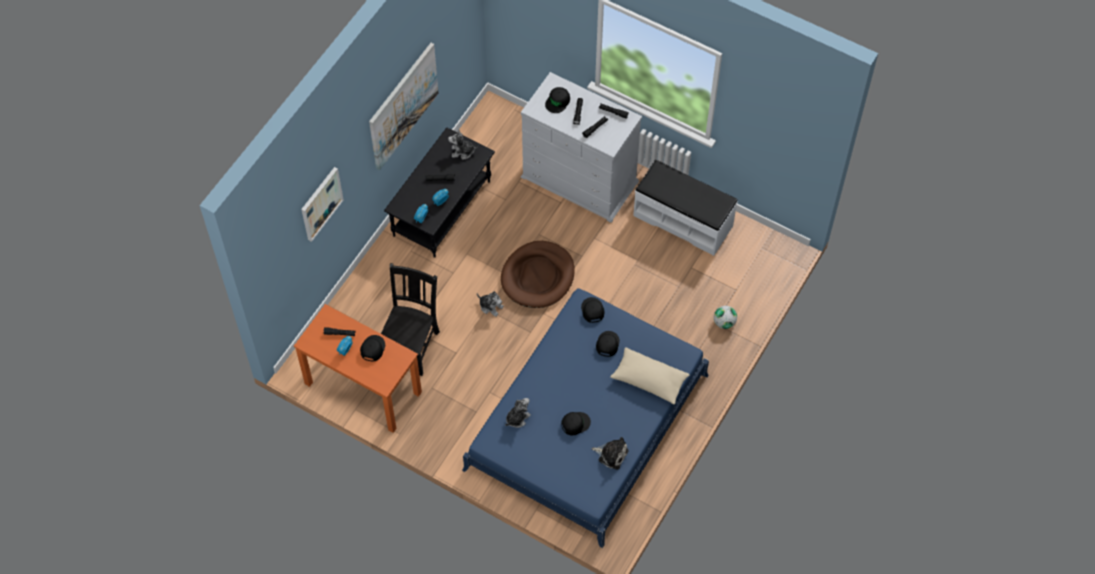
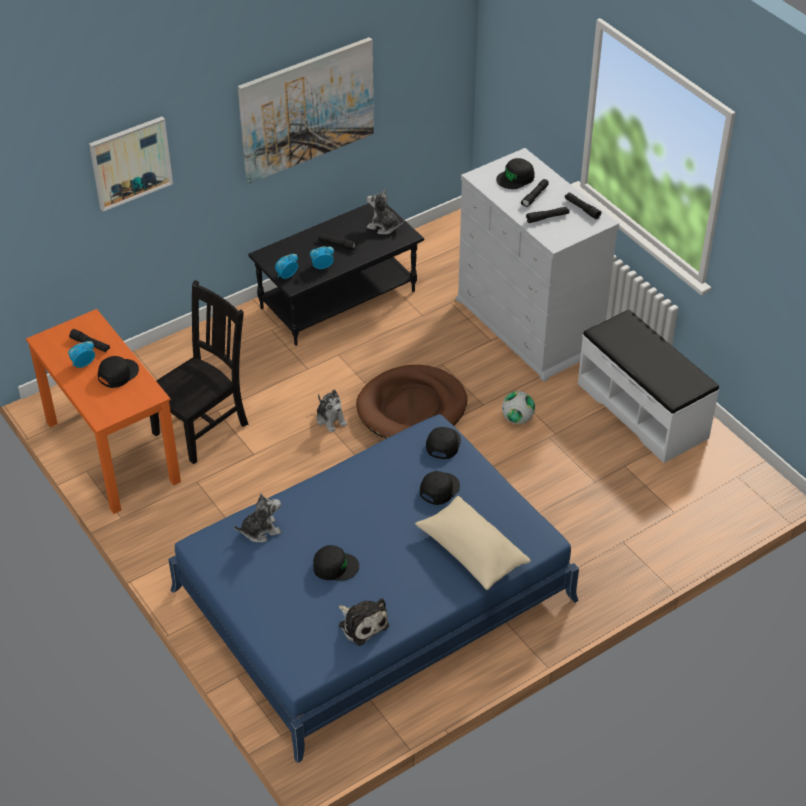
camera: 25 degrees right, 15 degrees down
football [714,306,737,329] -> football moved to [502,391,535,424]

